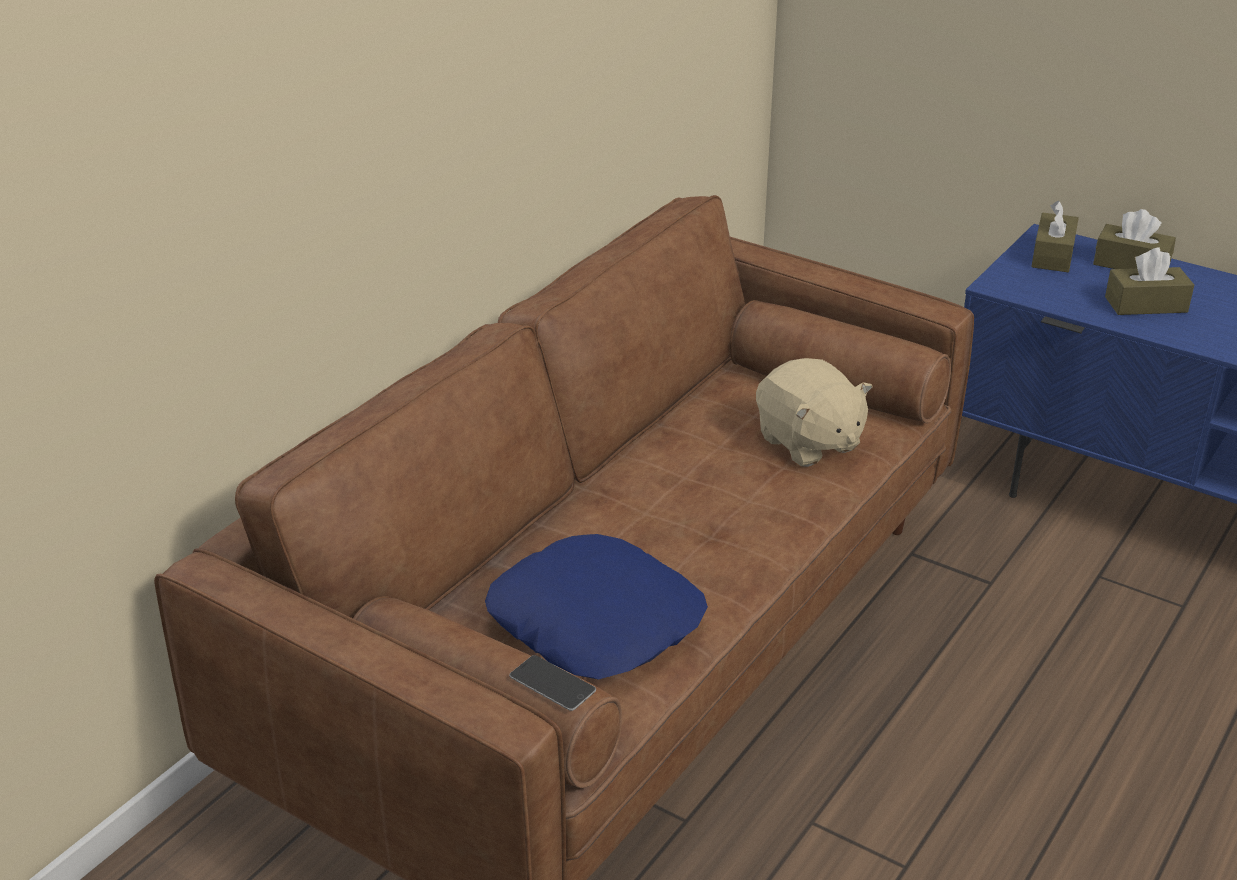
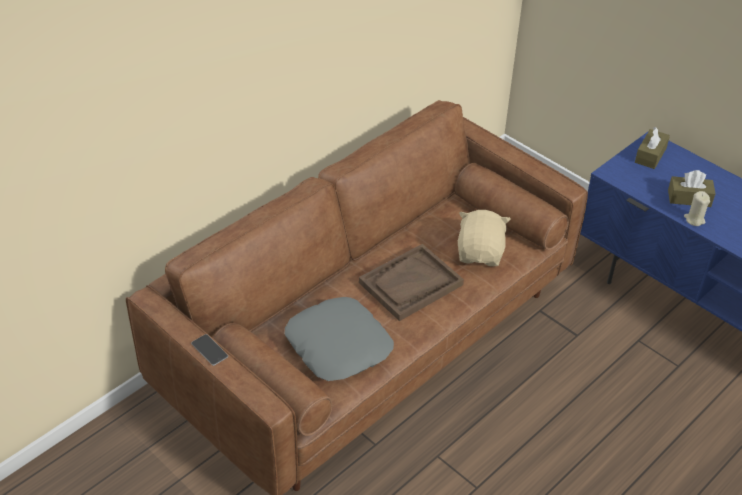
camera: 10 degrees right, 10 degrees up
blue pillow [485,534,708,680] -> grey pillow [285,297,394,381]
phone [509,655,596,711] -> phone moved to [191,334,228,366]
beige plush toy [756,358,873,467] -> beige plush toy turned 150 degrees counterclockwise [458,210,511,266]
brown tissue box [1093,209,1176,269] -> none
none -> brown tray [359,244,464,321]
none -> beige candle [684,191,710,226]

